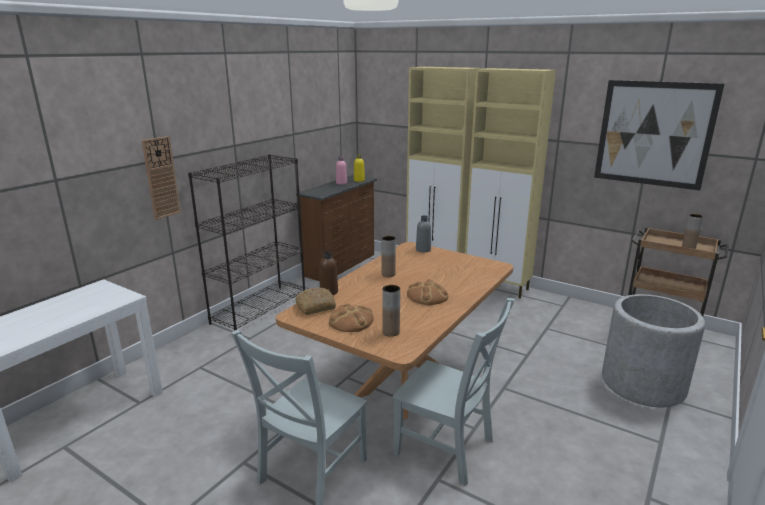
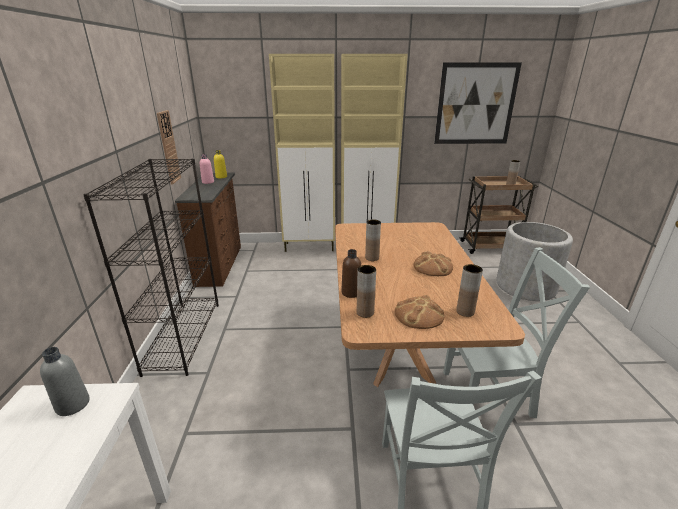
camera: 35 degrees left, 5 degrees up
wall clock [142,136,181,220] -> wall clock moved to [157,110,181,184]
bread [296,287,336,315] -> brown vase [357,265,376,318]
grey bottle [416,215,431,252] -> grey bottle moved to [40,347,89,416]

